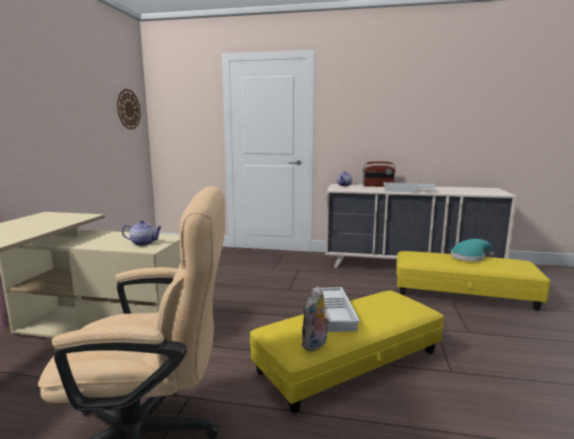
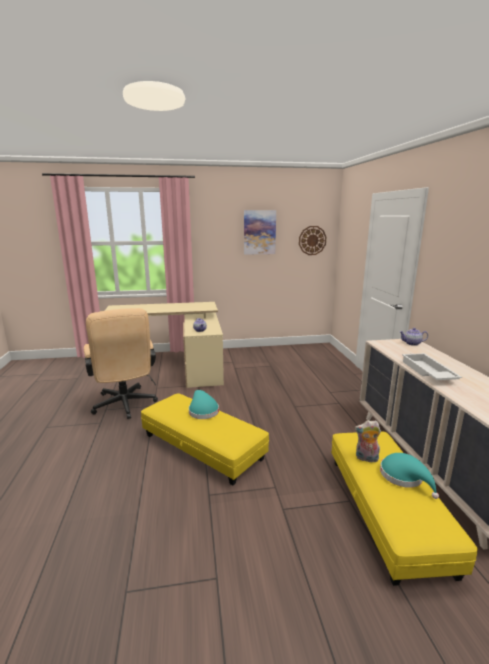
camera: 70 degrees right, 5 degrees up
plush toy [301,286,329,351] -> plush toy moved to [355,420,381,463]
white tray [313,287,360,332] -> turquoise hat [189,390,219,419]
radio [363,161,395,187] -> none
none -> picture [244,210,276,255]

